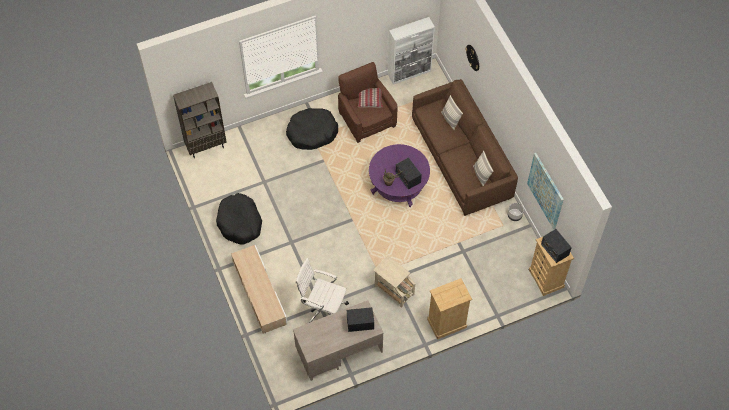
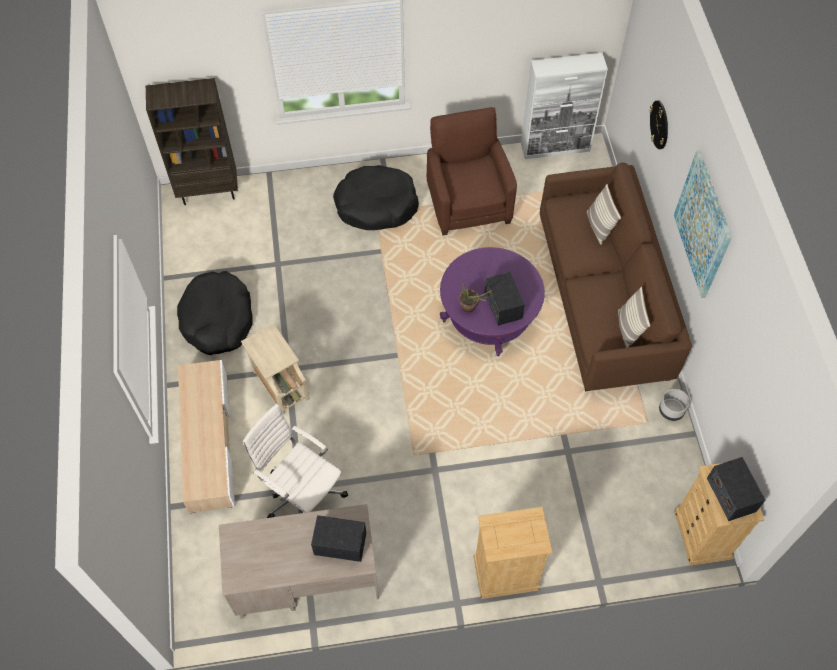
camera: 15 degrees right, 0 degrees up
pillow [358,88,383,107] -> none
beige side table [373,255,415,308] -> beige side table moved to [241,323,310,414]
picture [527,153,564,229] -> picture moved to [674,150,732,298]

